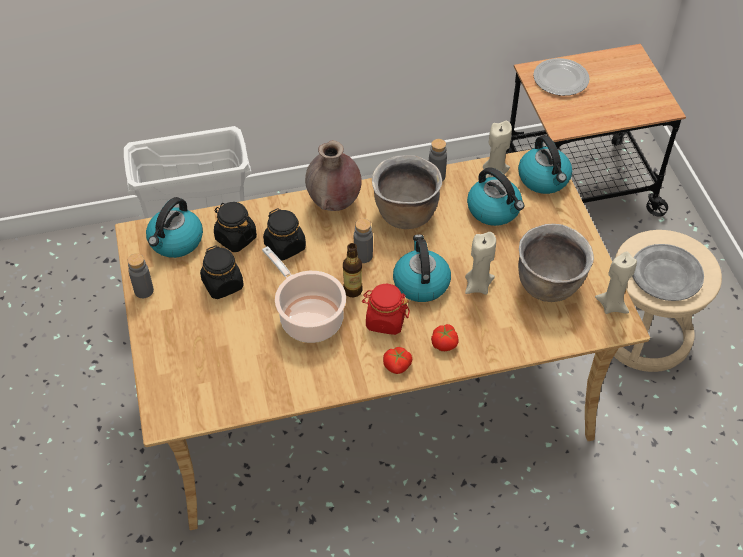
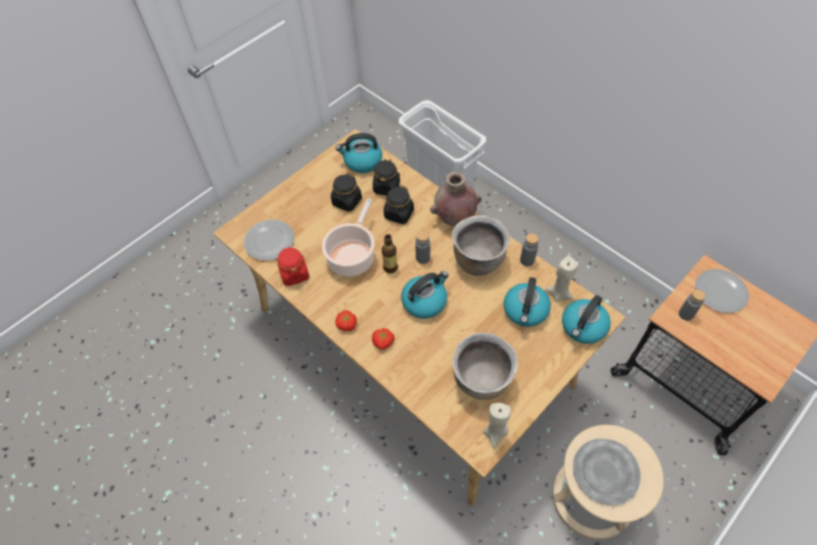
camera: 60 degrees right, 5 degrees up
grey bottle [128,253,154,298] -> grey bottle moved to [679,290,705,321]
red jar [362,283,410,335] -> red jar moved to [277,247,309,286]
beige candle [465,232,496,295] -> none
none -> plate [244,220,294,261]

